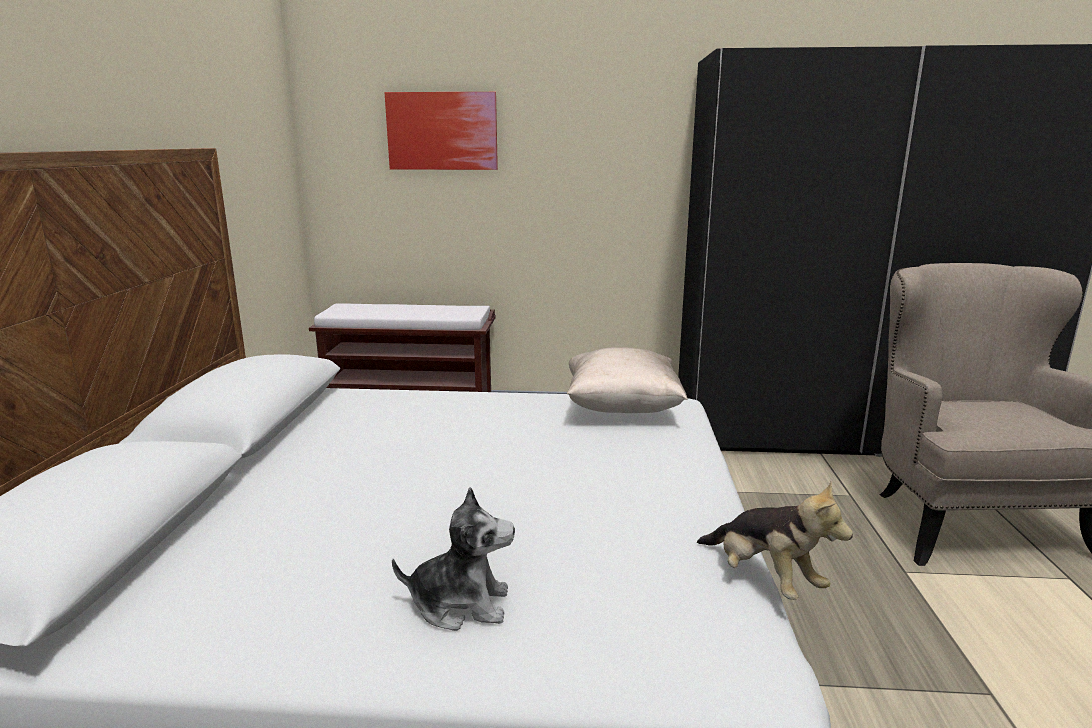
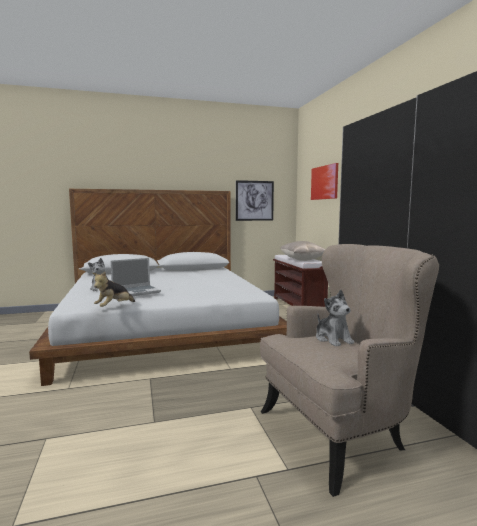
camera: 70 degrees right, 10 degrees down
beige pillow [567,347,688,413] -> beige pillow moved to [280,241,325,261]
none -> laptop [111,258,161,296]
none -> picture [236,180,274,221]
none -> plush toy [316,290,354,346]

